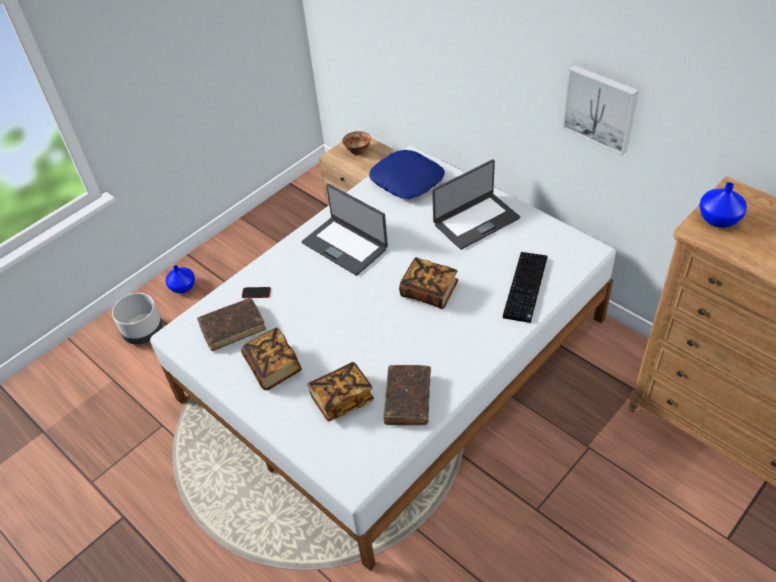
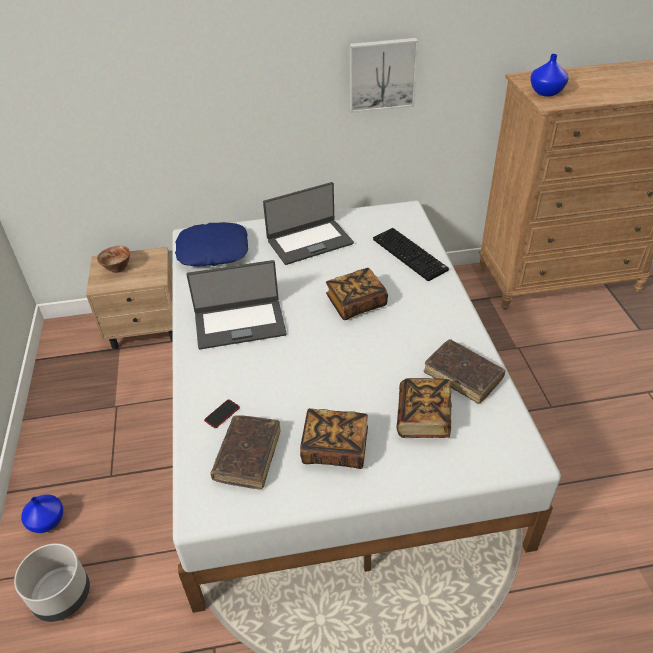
camera: 55 degrees left, 5 degrees down
laptop [432,160,520,250] -> laptop turned 60 degrees clockwise [263,182,354,265]

